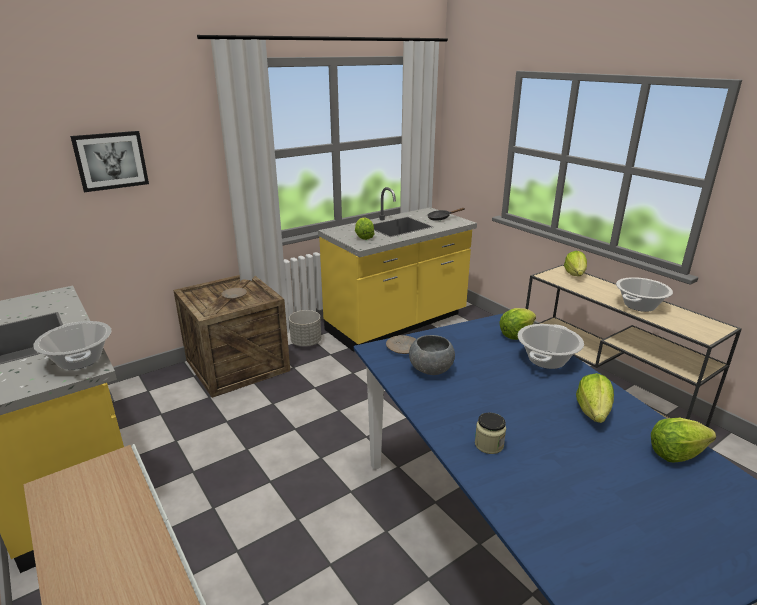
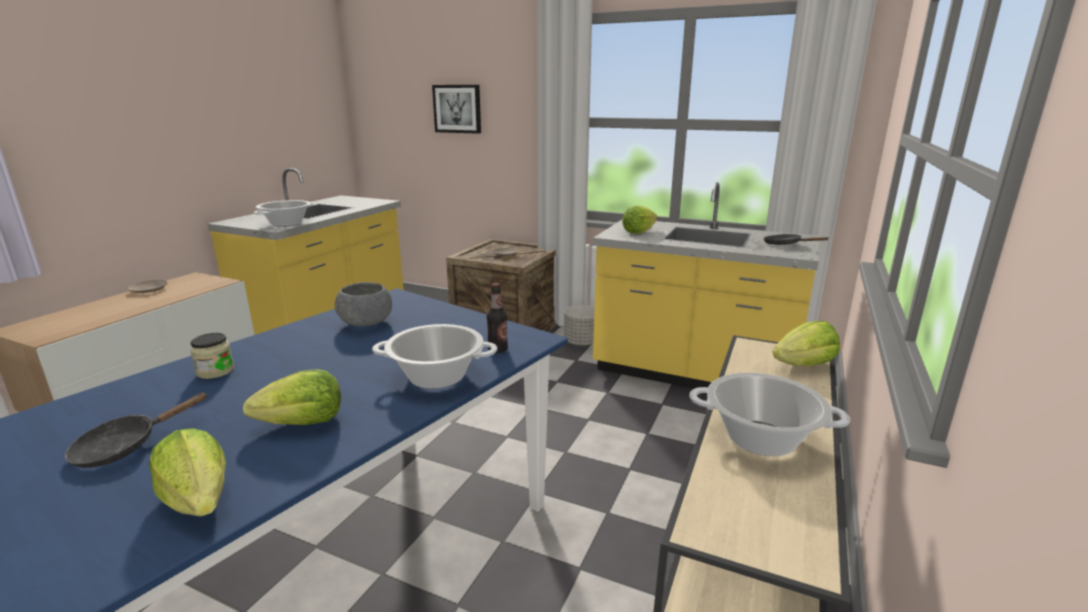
camera: 60 degrees right, 5 degrees down
beige plate [386,335,416,354] -> beige plate moved to [128,280,167,293]
lettuce [500,308,536,340] -> bottle [487,283,508,353]
none -> black frying pan [65,393,208,468]

